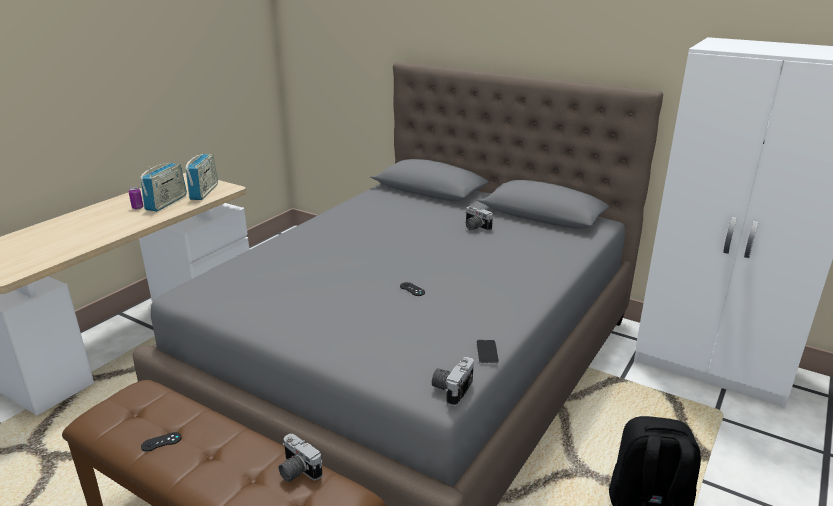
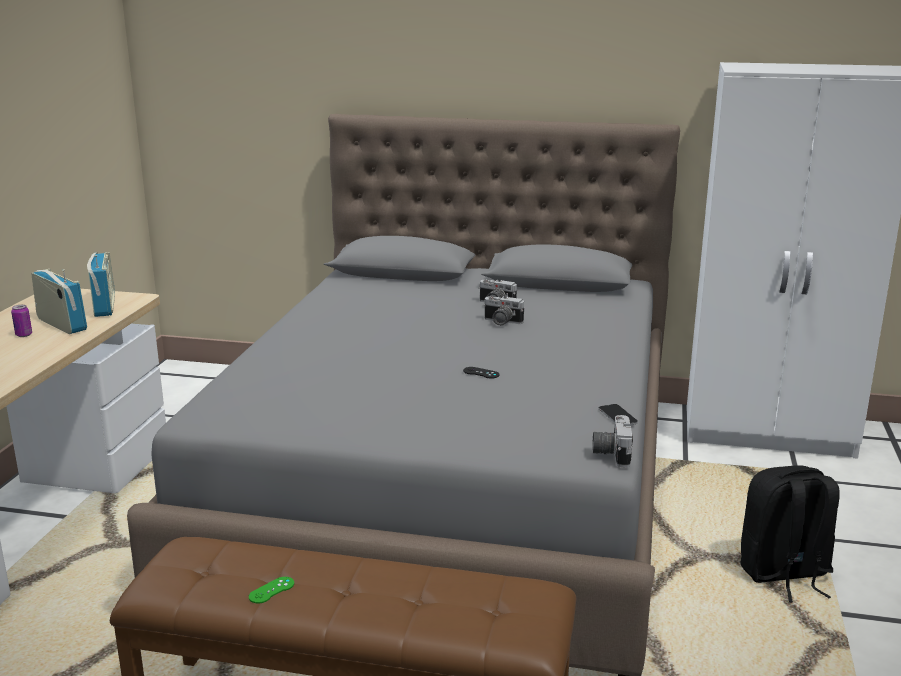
camera: 20 degrees left, 5 degrees down
radio [140,163,187,212] -> radio turned 45 degrees counterclockwise [31,269,87,334]
black game controller [141,432,182,452] -> green game controller [249,577,294,603]
camera [279,434,323,482] -> camera moved to [483,296,525,326]

